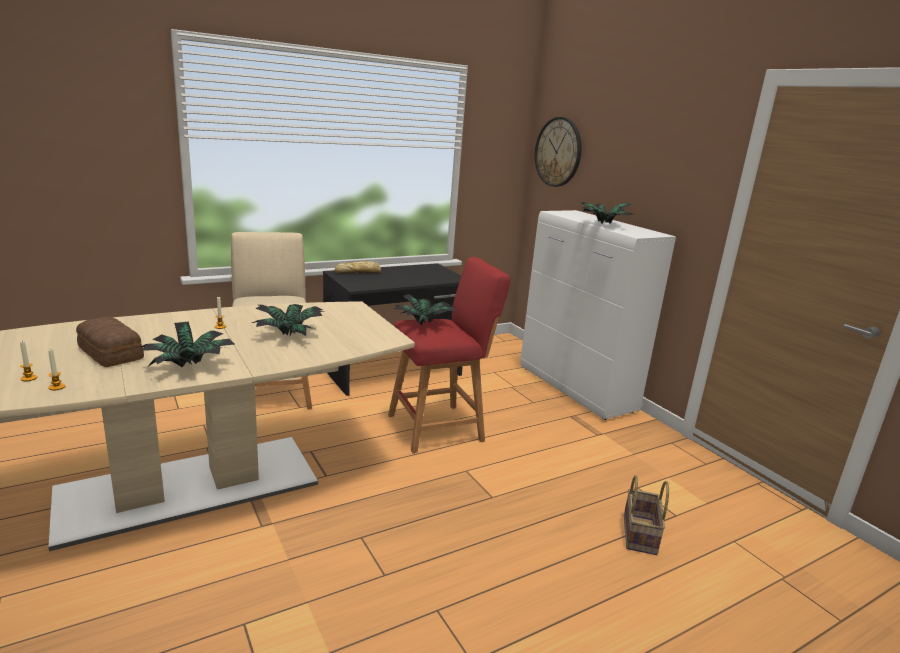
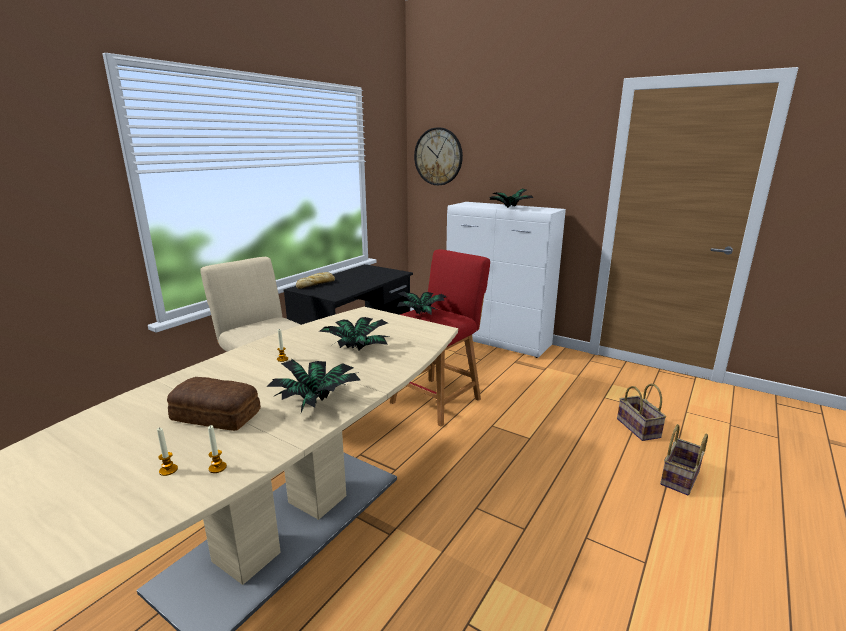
camera: 25 degrees left, 0 degrees up
none -> basket [660,424,708,495]

